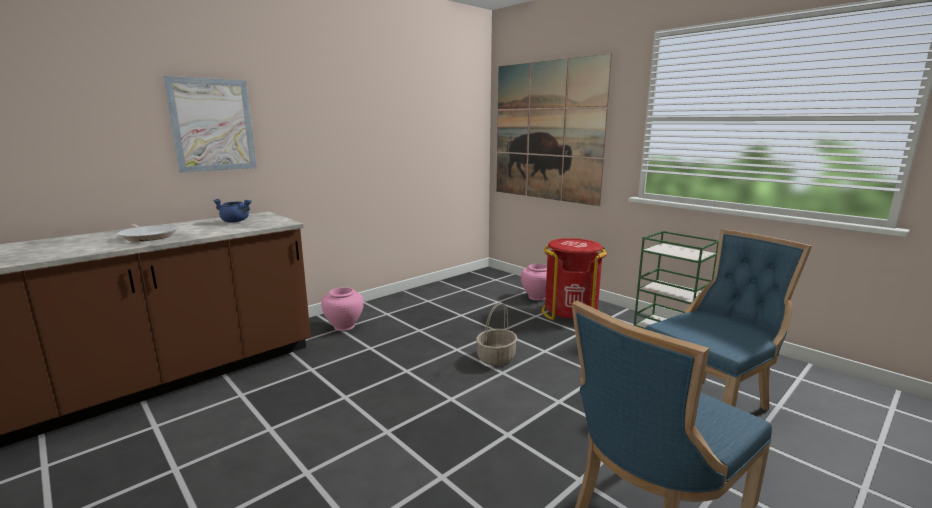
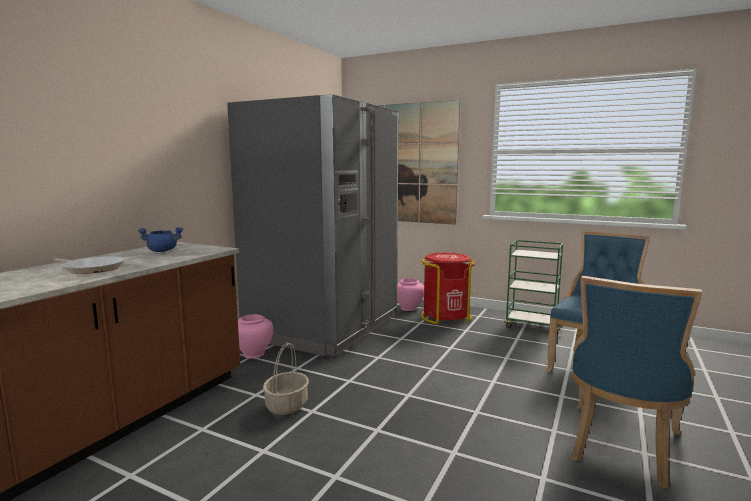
camera: 20 degrees left, 5 degrees down
picture [163,76,257,173] -> none
basket [476,302,517,366] -> basket moved to [263,343,309,415]
none -> grey fridge [227,94,399,357]

